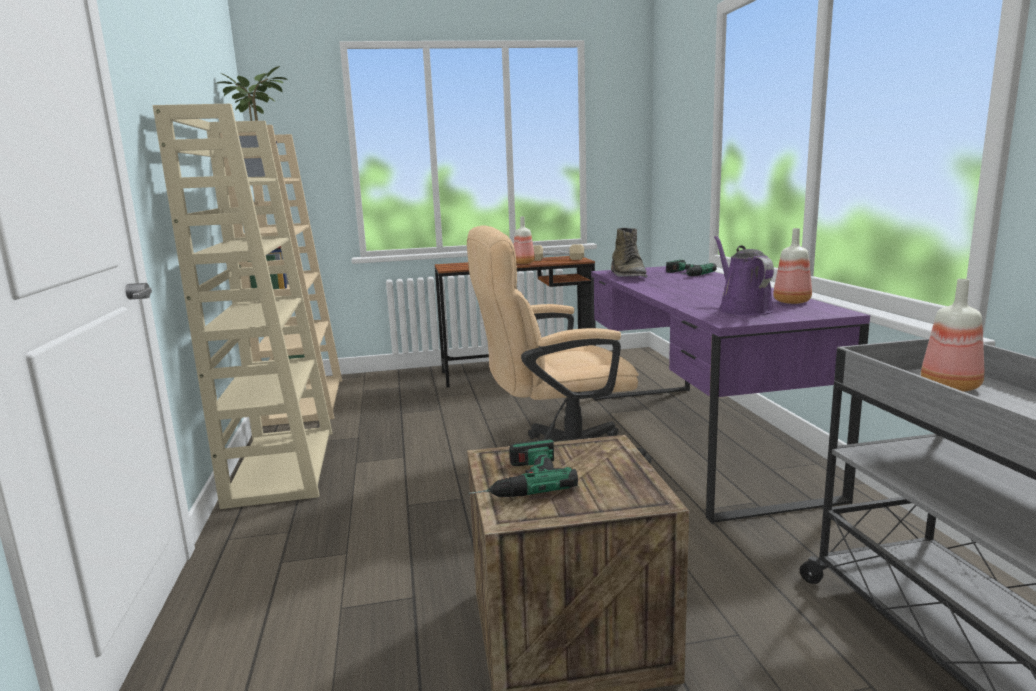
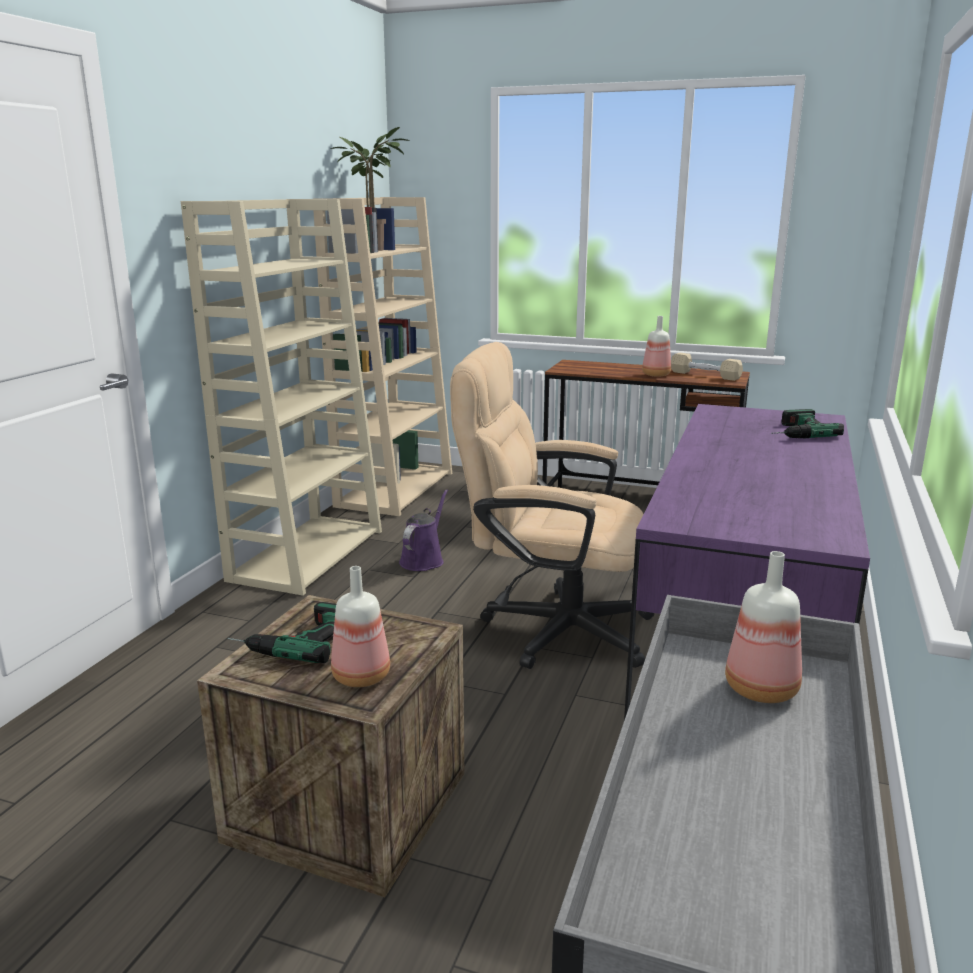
camera: 30 degrees right, 5 degrees up
green boot [611,228,647,278] -> none
purple watering can [714,236,774,315] -> purple watering can moved to [399,489,448,571]
bottle [773,228,812,304] -> bottle moved to [331,566,390,687]

